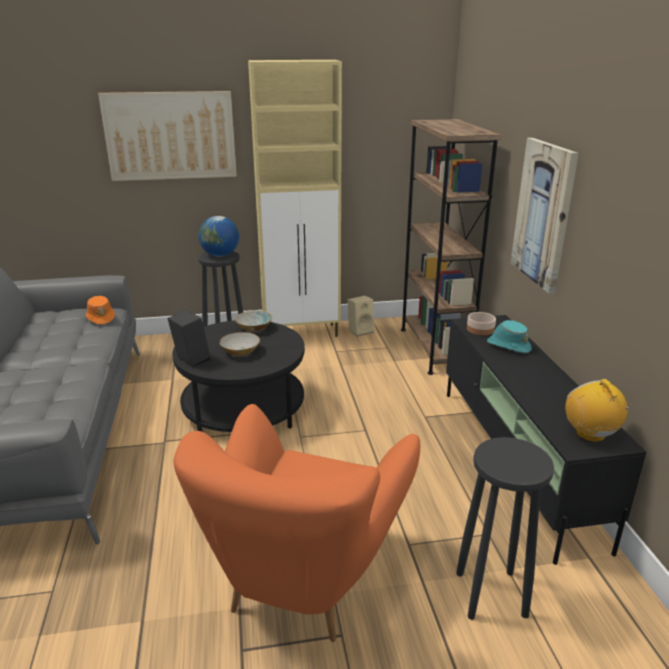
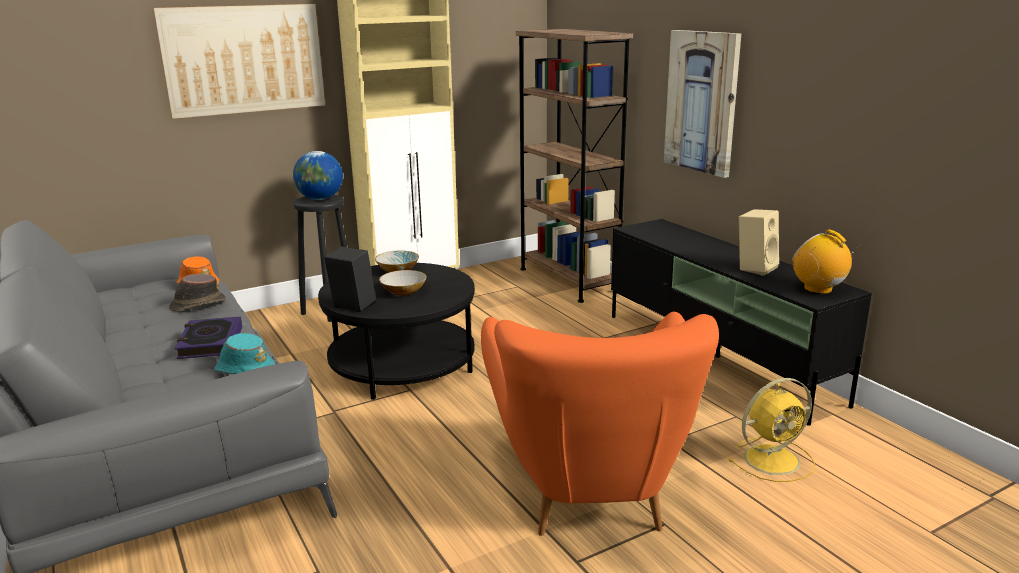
camera: 20 degrees left, 5 degrees down
beige speaker [348,296,374,337] -> beige speaker moved to [739,209,779,276]
black stool [456,437,554,620] -> yellow fan [728,378,816,482]
bowl [467,312,496,335] -> none
turquoise hat [487,320,532,353] -> turquoise hat moved to [214,333,275,374]
none -> brown hat [169,274,226,311]
none -> book [175,316,242,359]

